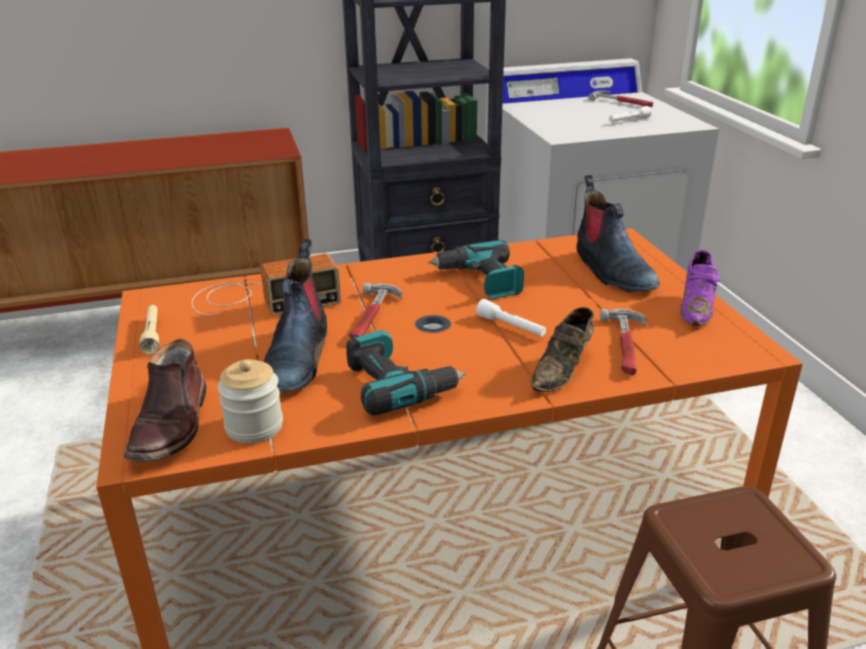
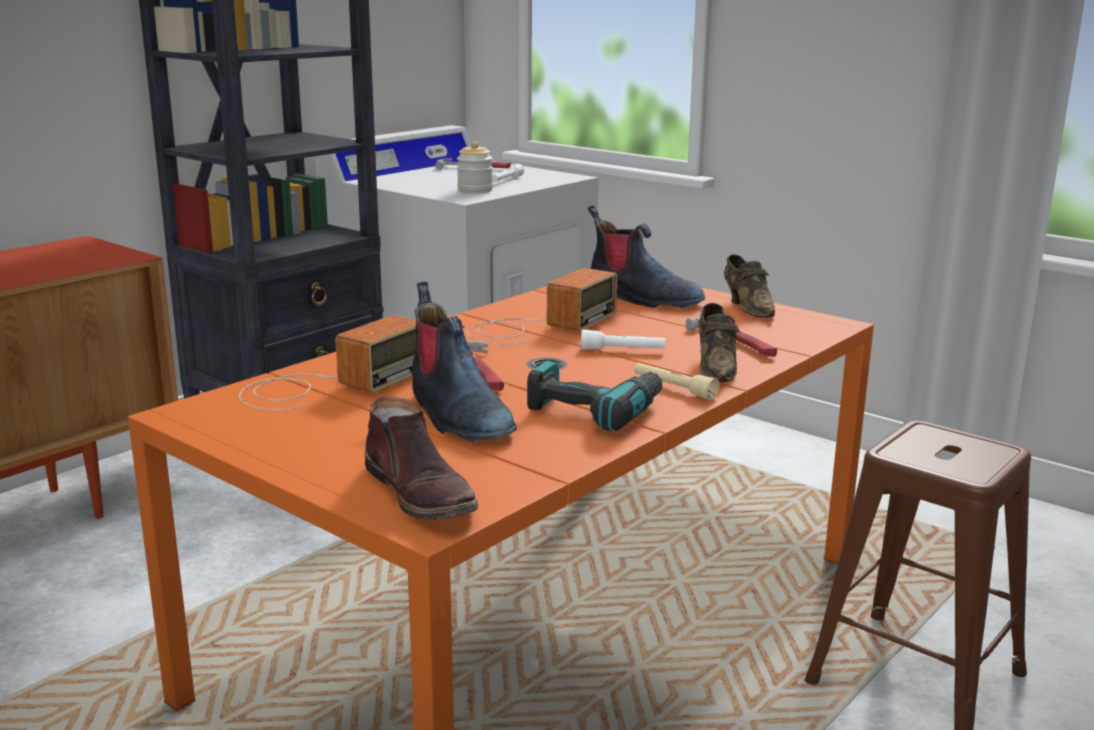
camera: 35 degrees left, 10 degrees down
beige flashlight [139,305,159,354] -> beige flashlight moved to [634,362,719,400]
jar [218,359,283,443] -> jar moved to [457,142,493,193]
power drill [428,240,524,299] -> radio [467,268,617,345]
purple shoe [680,250,721,326] -> brown shoe [724,254,775,318]

